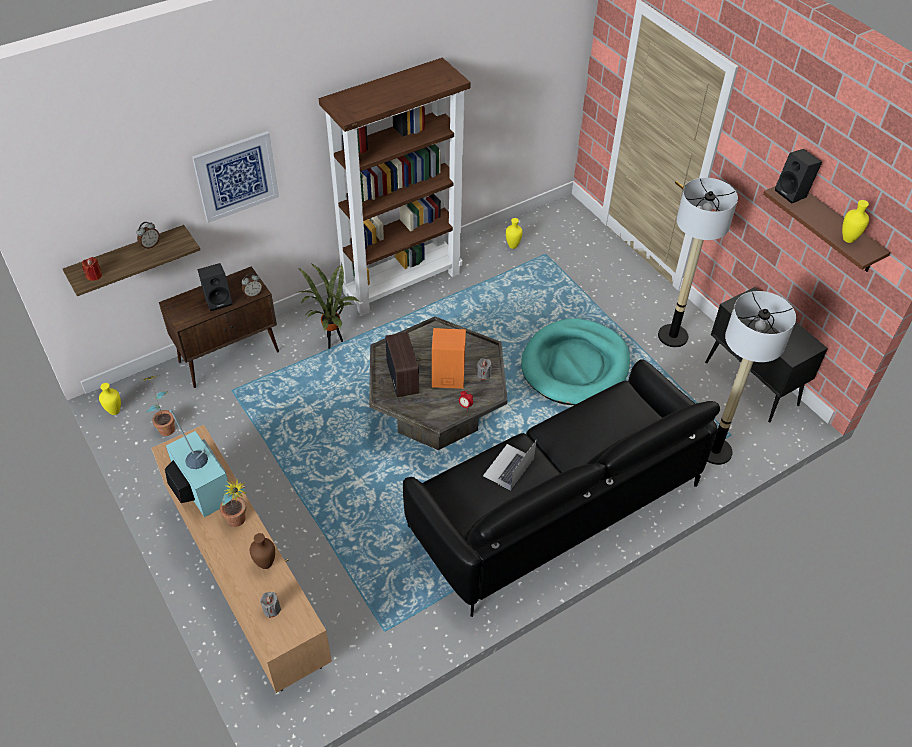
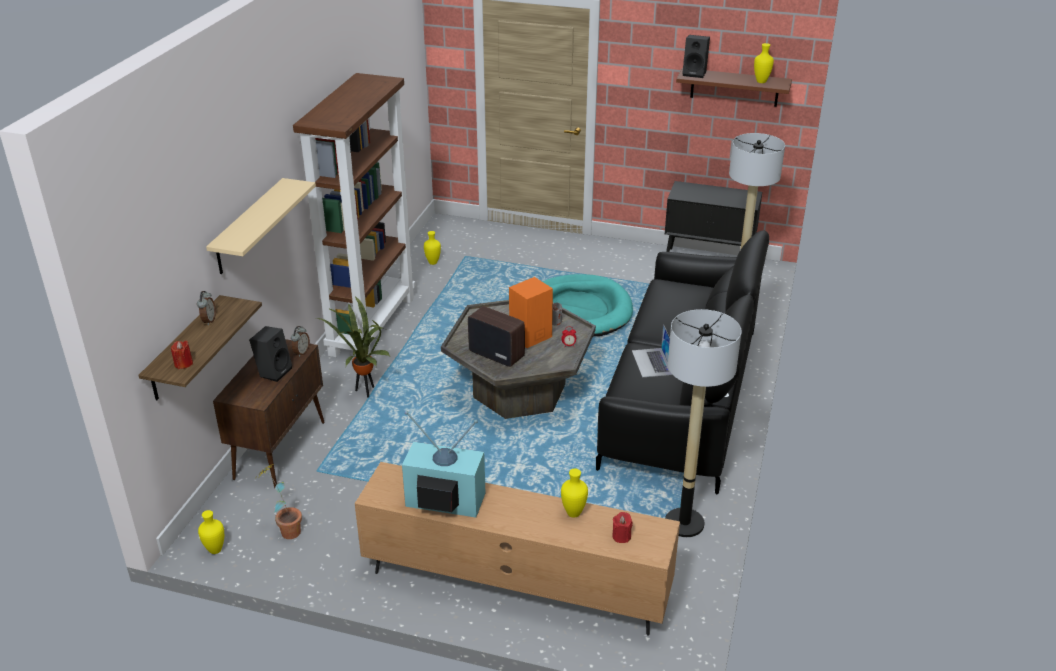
camera: 40 degrees left, 15 degrees down
picture [192,131,279,223] -> beige shelf [206,178,316,274]
potted plant [220,478,247,527] -> none
brown vase [250,533,275,569] -> yellow vase [561,469,588,518]
grey candle [260,592,281,618] -> red candle [612,512,632,543]
floor lamp [658,178,738,347] -> floor lamp moved to [665,309,742,537]

